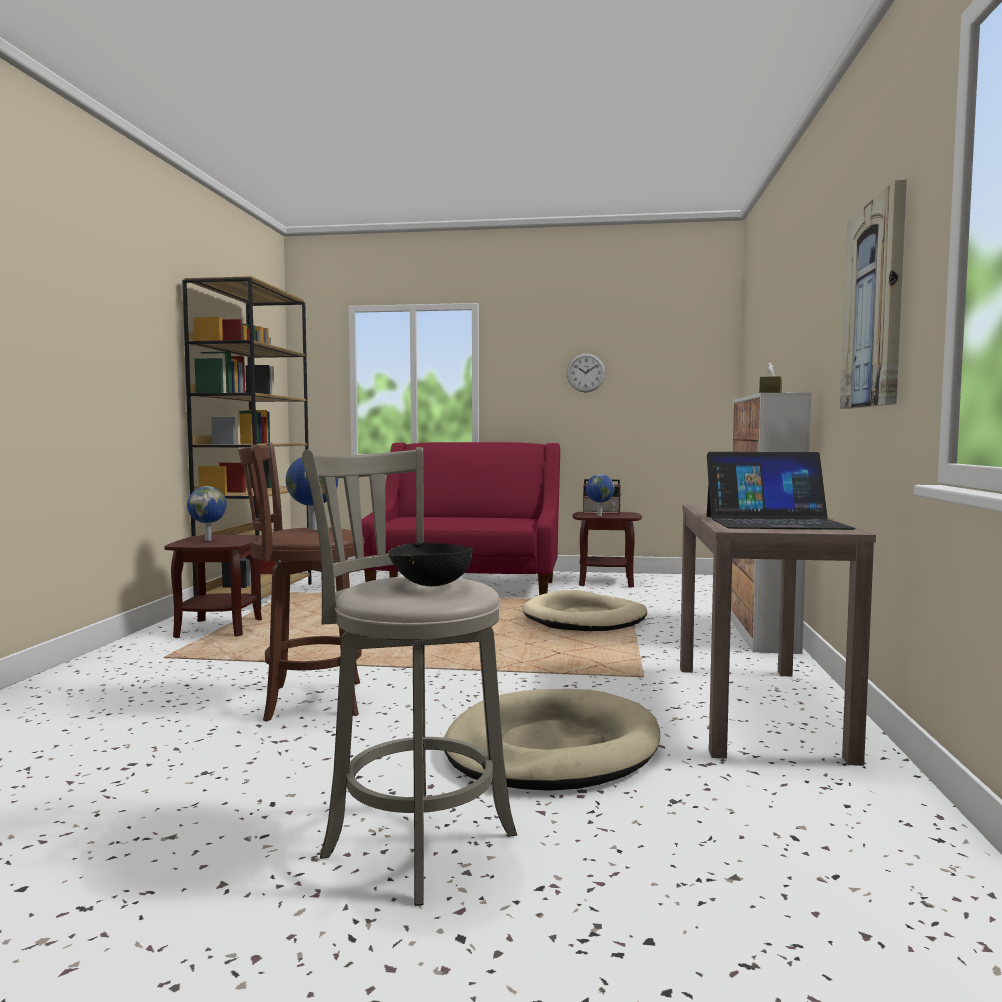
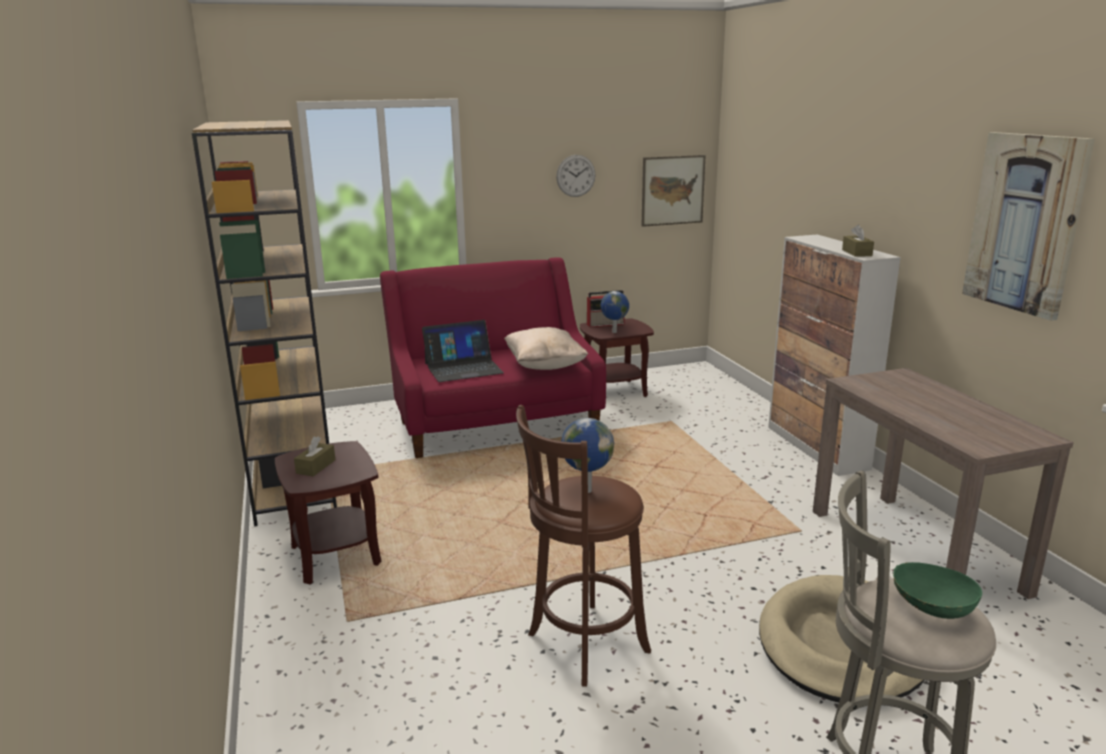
camera: 25 degrees left, 15 degrees up
globe [187,486,227,541] -> brown tissue box [294,436,335,476]
black bowl [387,542,473,586] -> green bowl [893,562,982,619]
beige dog bed [522,590,647,631] -> none
laptop [707,452,856,530] -> laptop moved to [422,320,504,382]
none -> beige pillow [504,327,588,370]
none -> picture [641,155,706,227]

